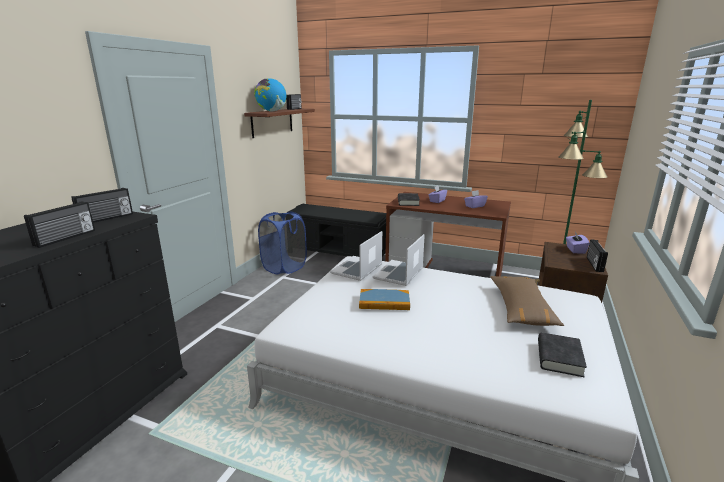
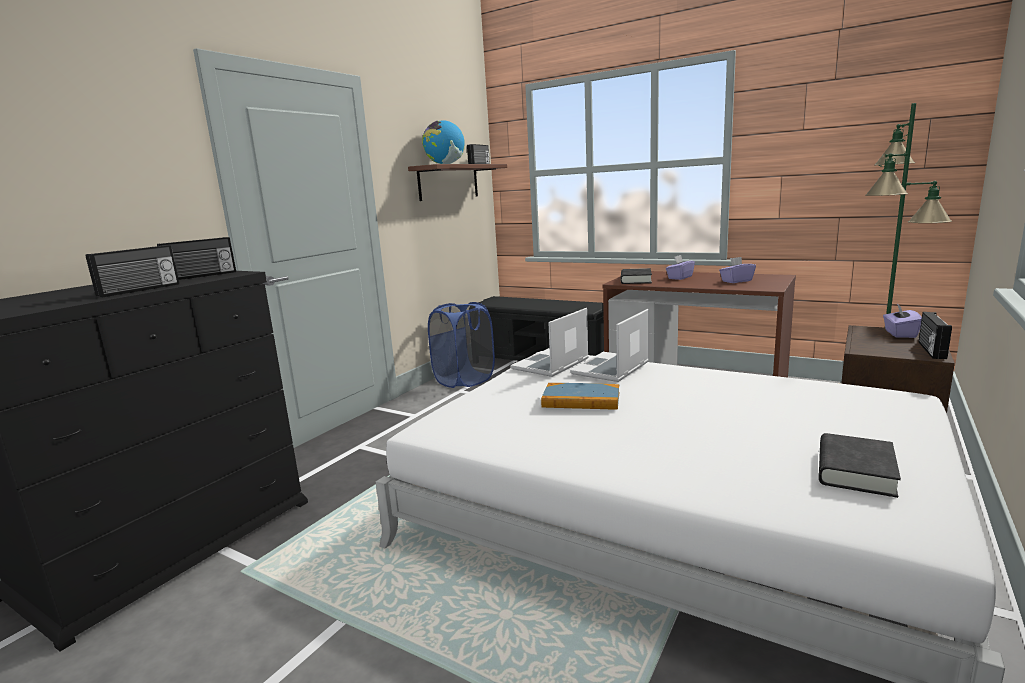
camera: 10 degrees right, 5 degrees down
brown pillow [490,276,564,326] -> none

